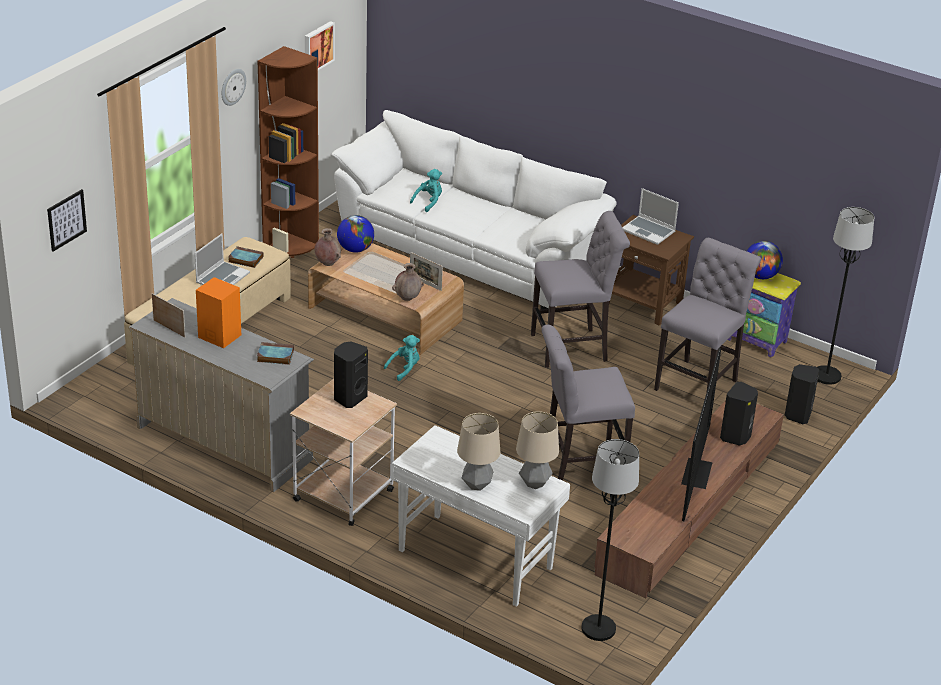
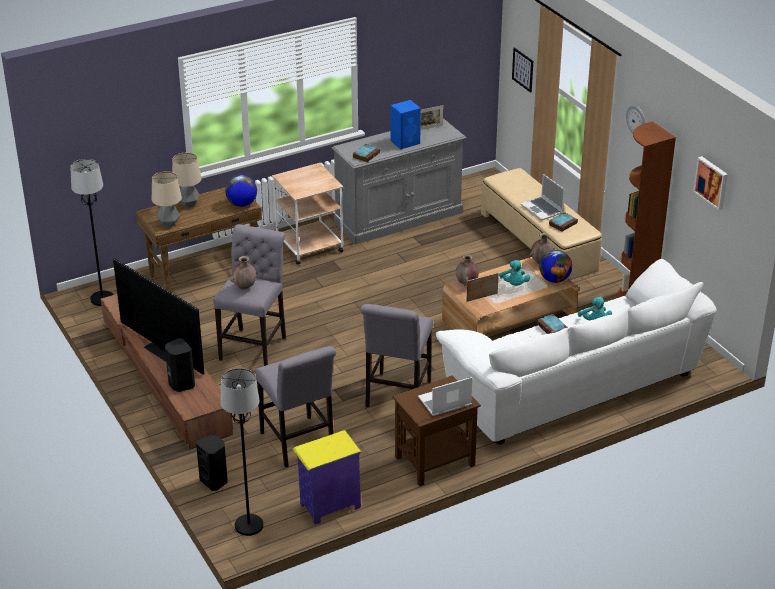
camera: 120 degrees right, 0 degrees up
orange speaker [196,277,241,348] -> blue speaker [391,100,421,149]
black speaker [334,341,368,408] -> none
turquoise plush toy [384,335,420,381] -> turquoise plush toy moved to [499,260,530,286]
white console table [391,425,570,607] -> brown console table [136,187,262,292]
globe [746,241,783,279] -> globe moved to [225,175,257,207]
none -> brown vase [230,256,258,290]
none -> book [536,314,567,334]

